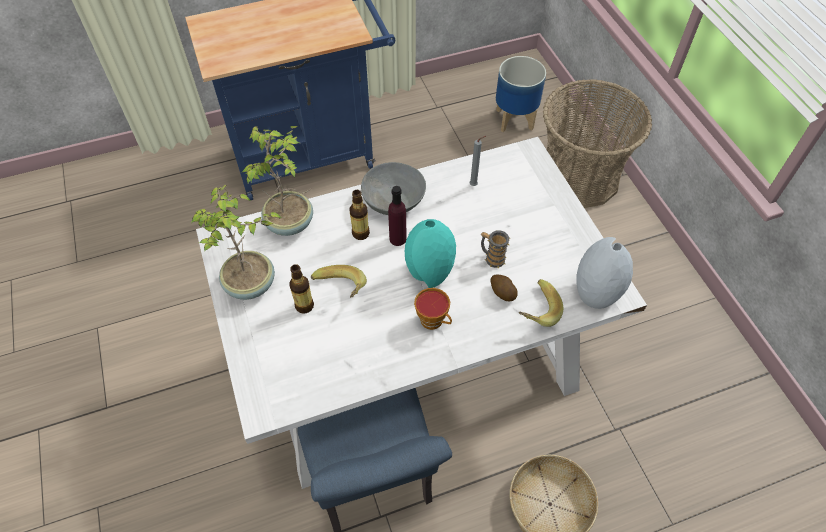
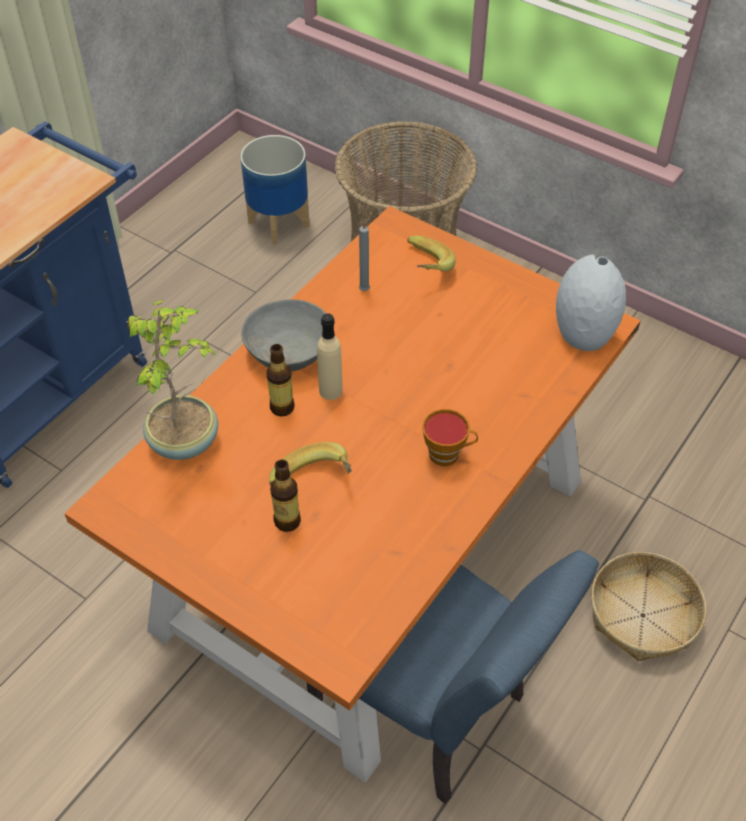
camera: 35 degrees left, 5 degrees down
potted plant [191,185,282,300] -> none
white dining table [196,137,647,489] -> orange dining table [64,206,641,783]
purple bottle [388,186,406,246] -> beige bottle [317,313,343,400]
turquoise vase [405,219,456,288] -> none
mug [481,230,510,268] -> none
potato [491,275,518,301] -> none
banana [518,279,563,327] -> banana moved to [407,236,456,271]

